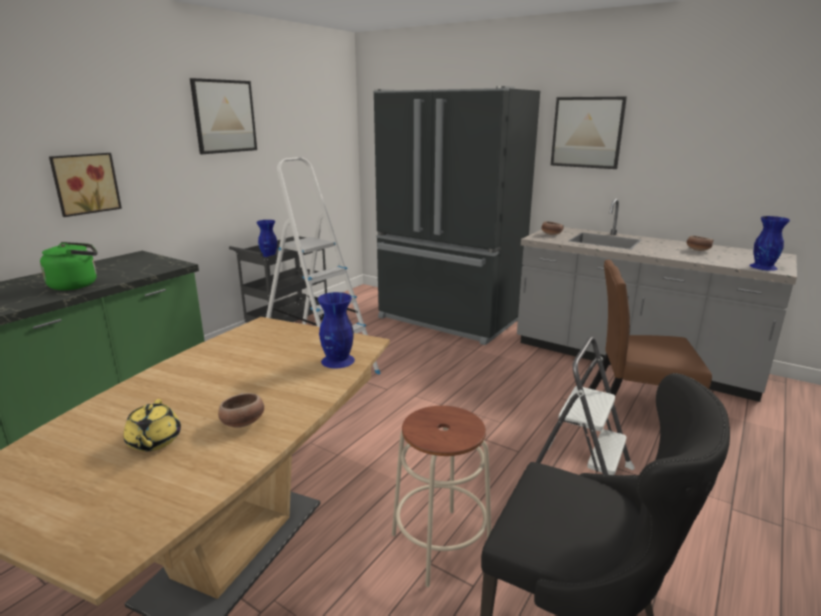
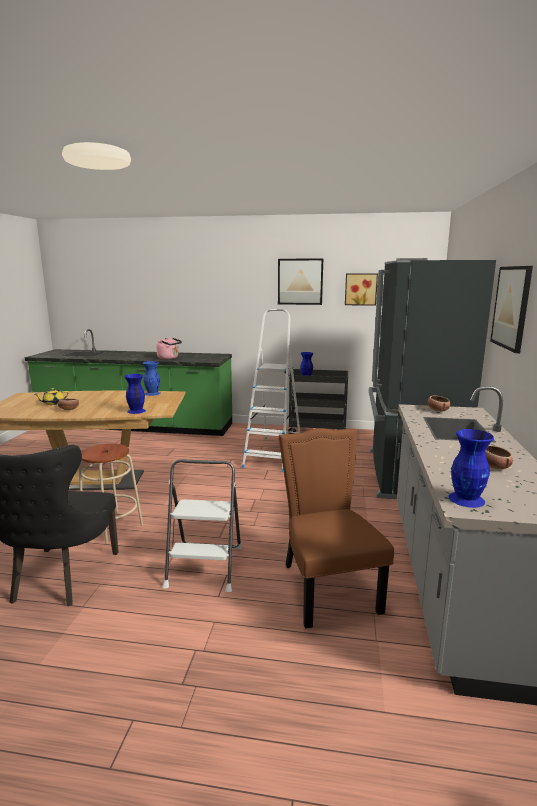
camera: 65 degrees right, 5 degrees down
green kettle [40,242,97,290] -> pink kettle [156,338,182,359]
picture [49,153,122,217] -> picture moved to [345,273,378,306]
none -> blue vase [143,361,161,396]

